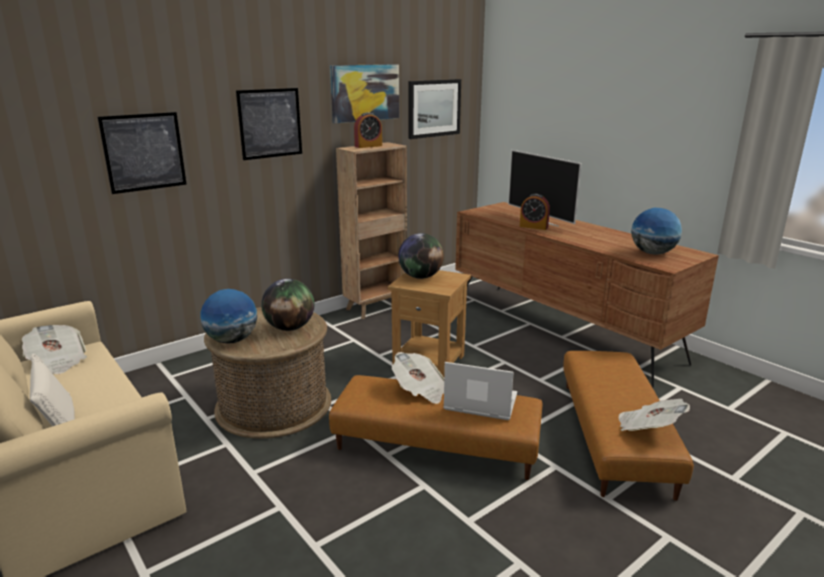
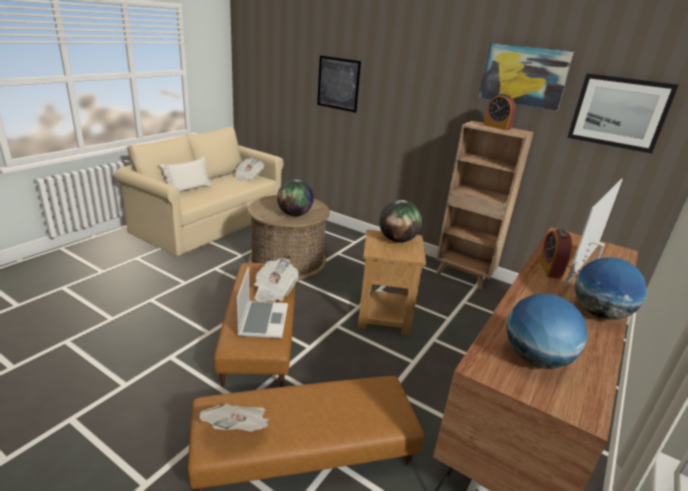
camera: 70 degrees right, 5 degrees up
globe [200,289,257,344] -> globe moved to [575,257,647,320]
picture [236,88,302,160] -> none

